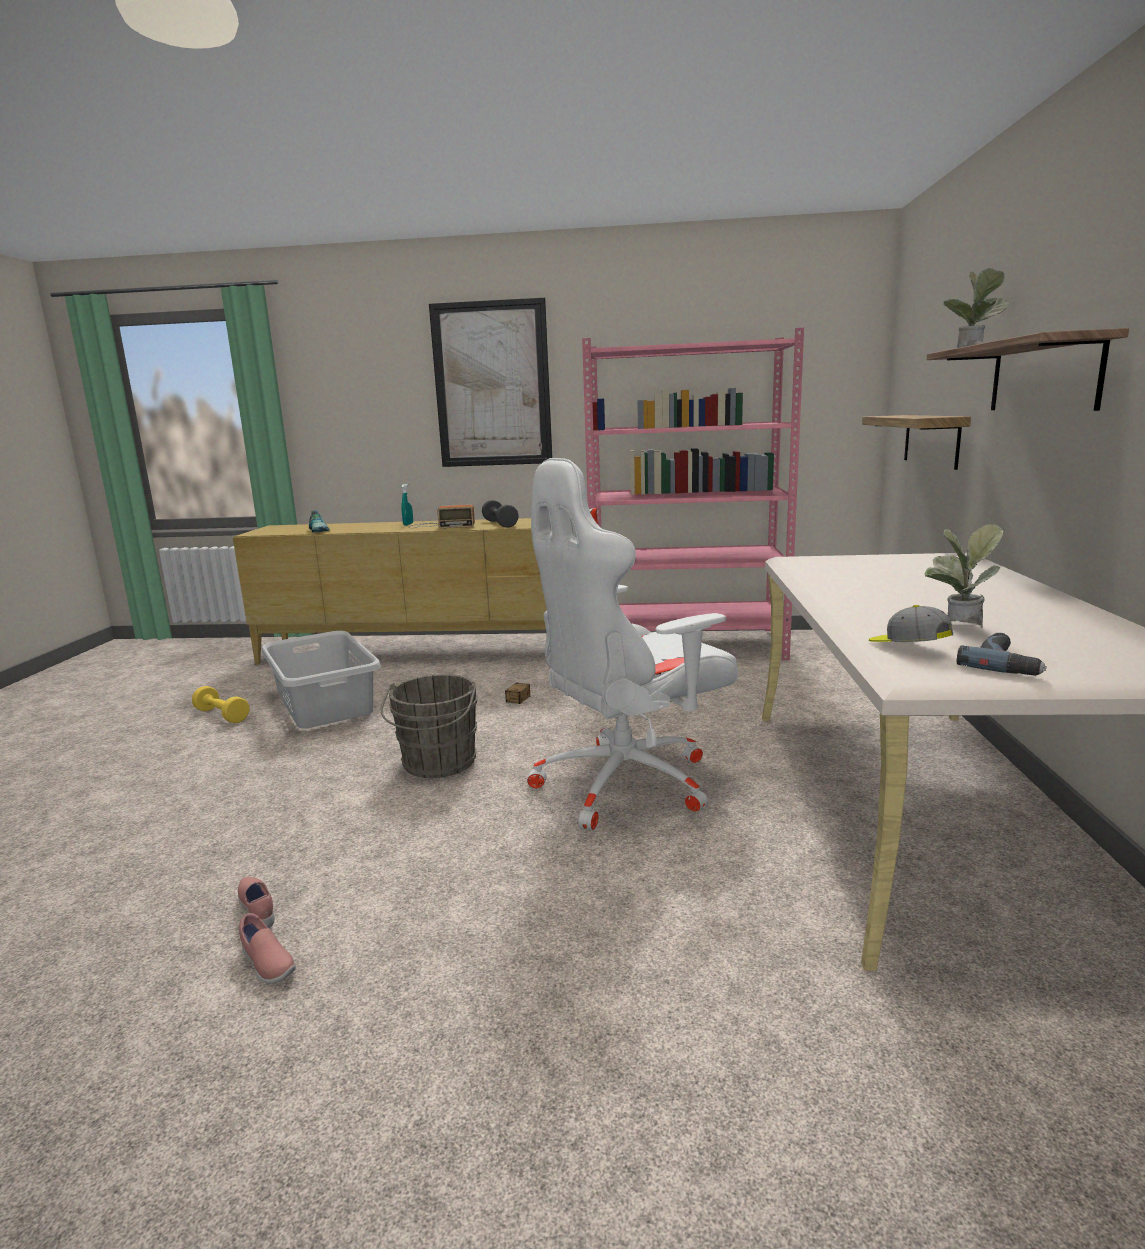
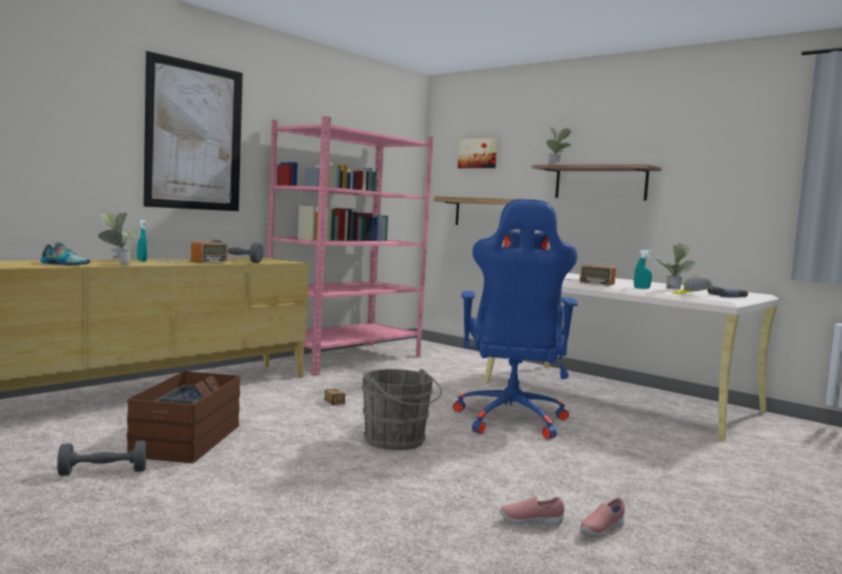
camera: 55 degrees left, 10 degrees down
yellow dumbbell [192,686,249,723] -> grey dumbbell [57,440,146,476]
pink shoe [239,913,296,984] -> pink shoe turned 150 degrees clockwise [580,498,625,538]
grey laundry basket [261,631,381,728] -> brown storage box [127,371,240,463]
white office chair [527,458,738,830] -> blue office chair [453,199,578,439]
none -> potted plant [98,211,140,264]
none -> picture [458,138,497,168]
none -> radio [566,264,616,286]
none -> turquoise spray bottle [634,250,652,289]

